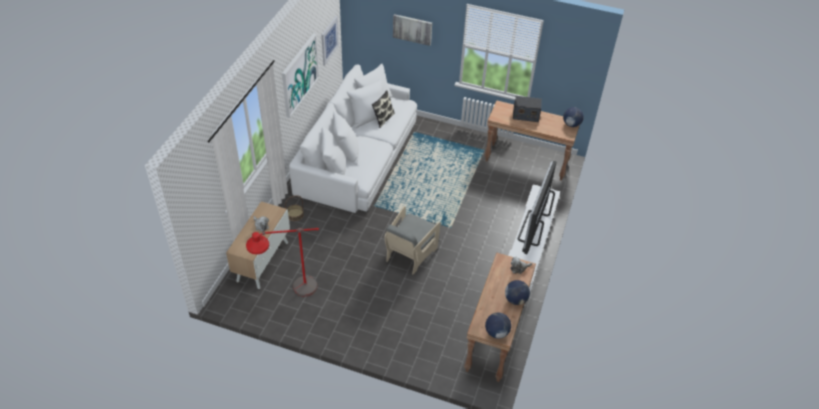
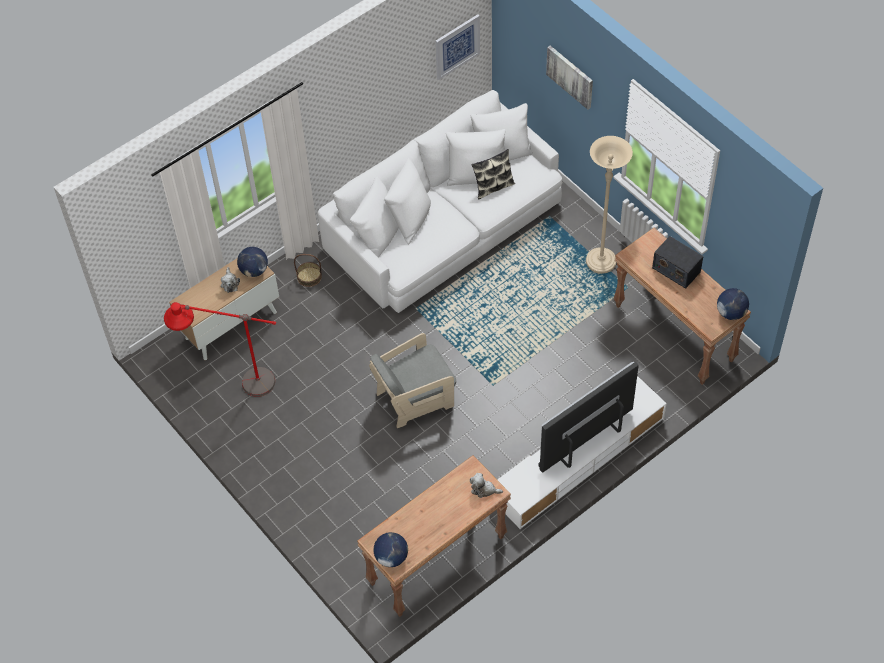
camera: 35 degrees right, 10 degrees up
picture [282,33,319,118] -> none
globe [505,280,530,305] -> globe moved to [237,247,268,277]
none -> beige floor lamp [586,136,633,274]

